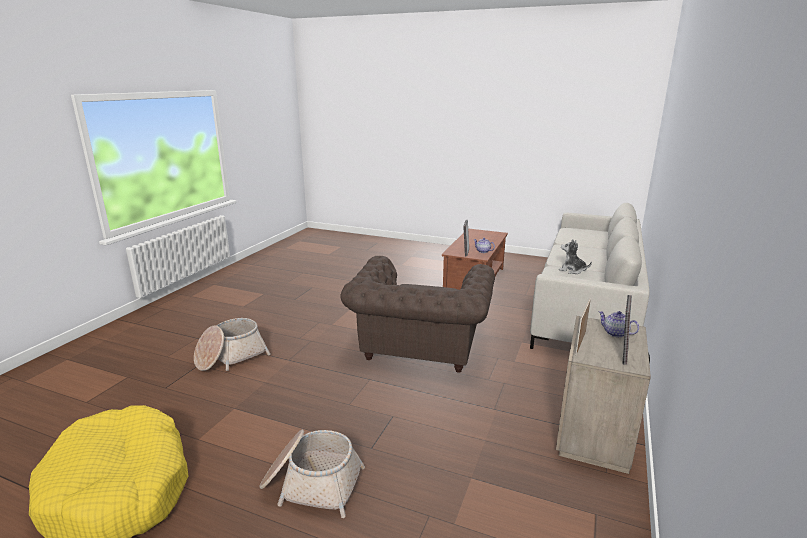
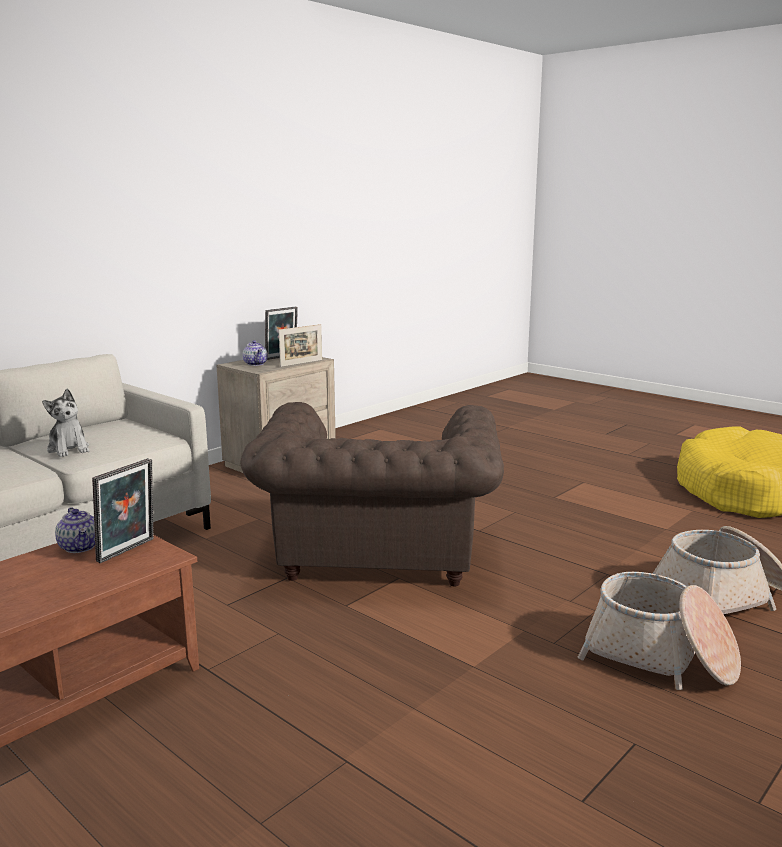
camera: 160 degrees left, 5 degrees down
basket [259,430,365,518] -> basket moved to [578,572,741,690]
brown armchair [340,256,495,373] -> brown armchair turned 150 degrees clockwise [240,402,504,586]

